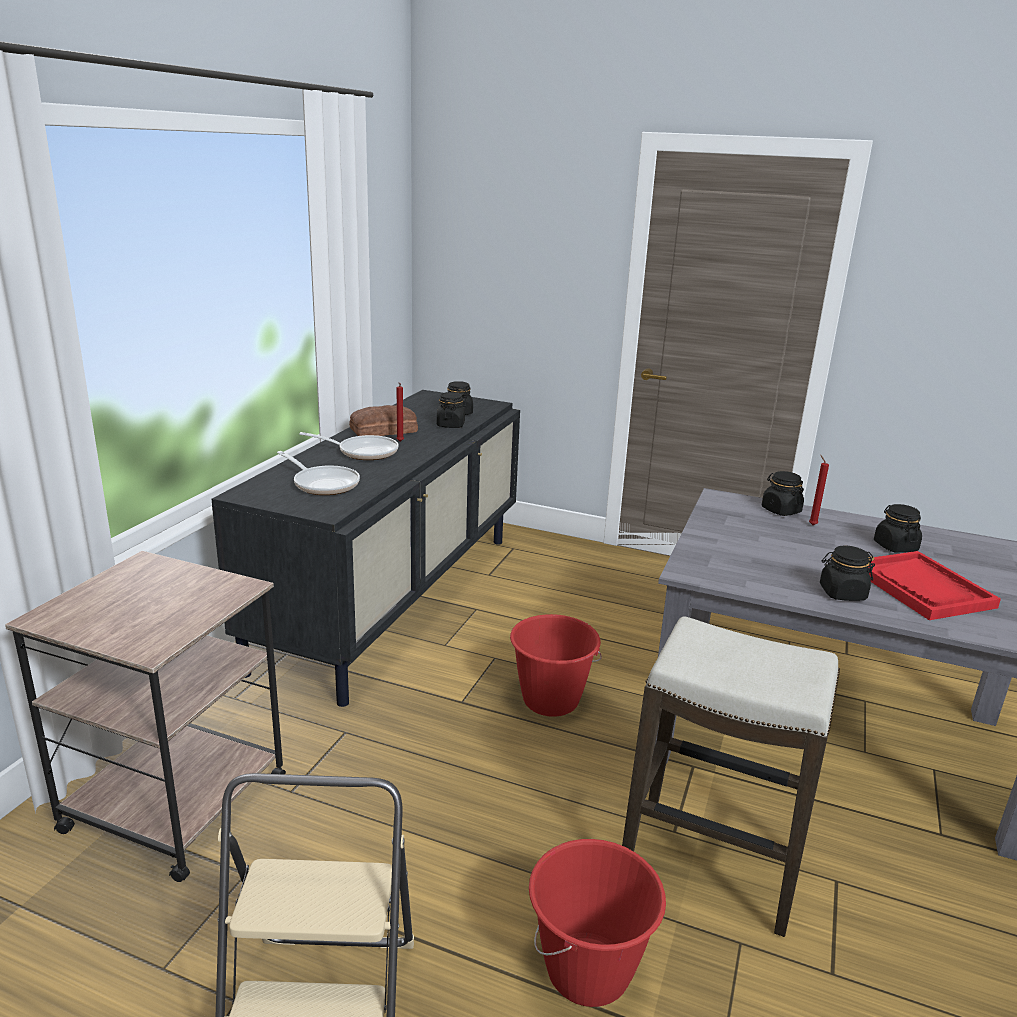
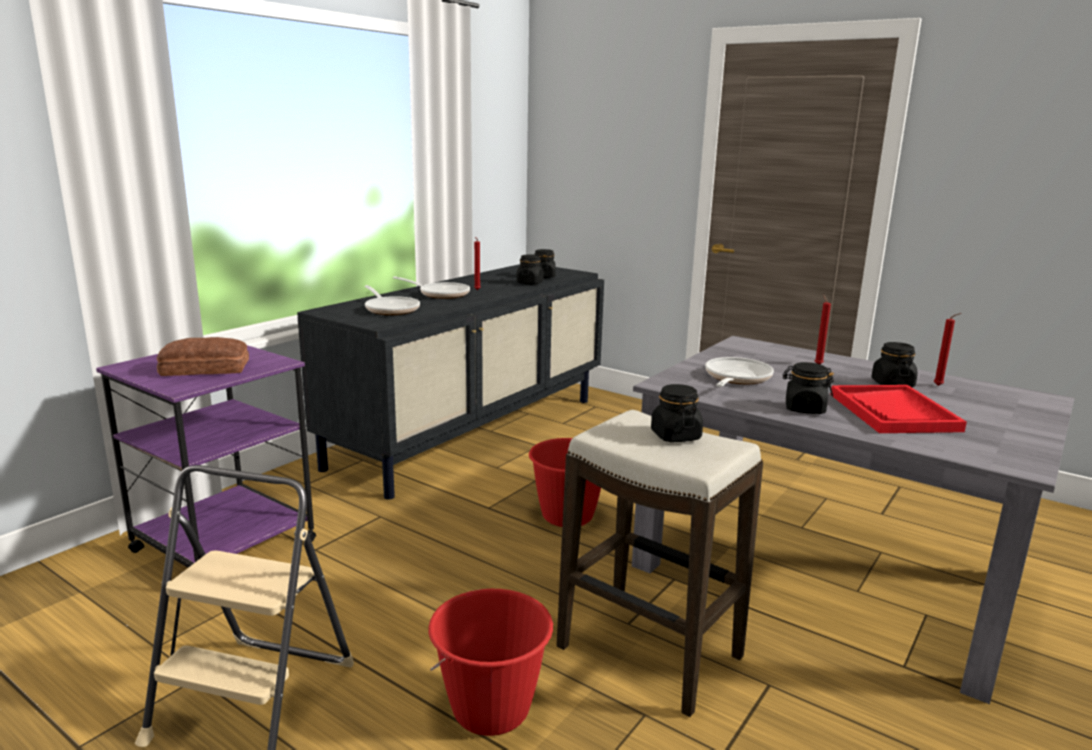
camera: 15 degrees right, 5 degrees down
brown cart [5,551,286,882] -> purple cart [96,345,316,568]
bread [349,405,418,436] -> bread moved to [157,337,249,376]
black jar [762,471,804,516] -> black jar moved to [651,384,703,442]
none -> frying pan [705,357,774,387]
none -> red candle [934,313,961,386]

